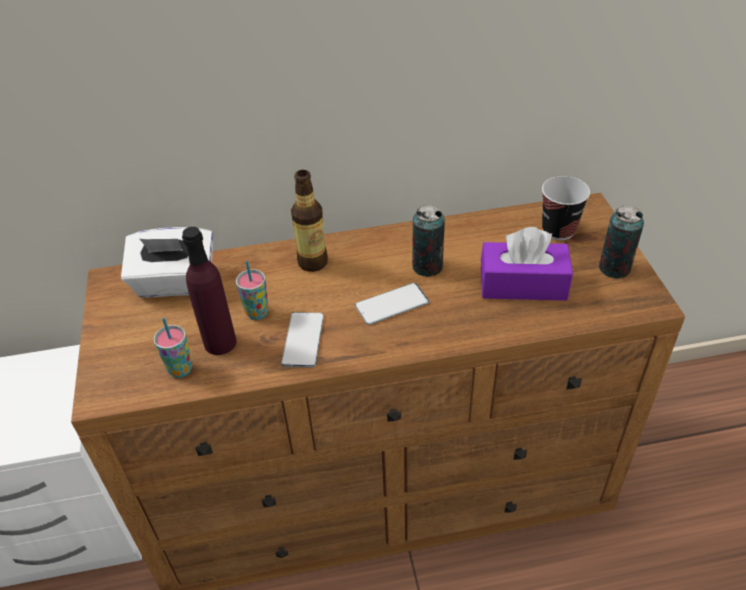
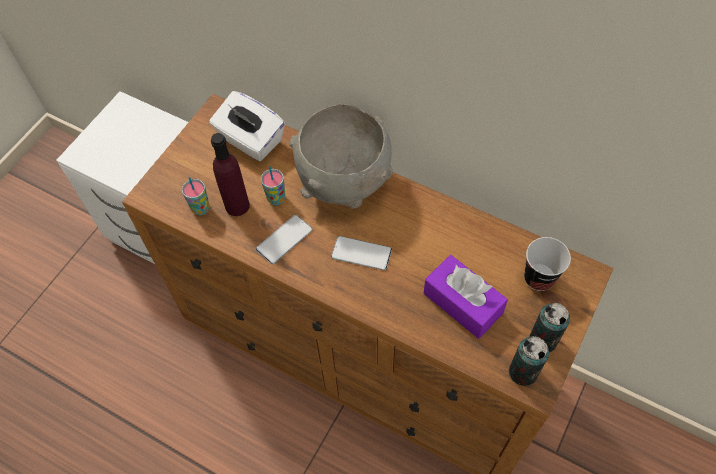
camera: 40 degrees right, 15 degrees up
bottle [291,170,328,272] -> grey bowl [289,104,393,209]
can [412,205,445,277] -> can moved to [509,336,549,386]

